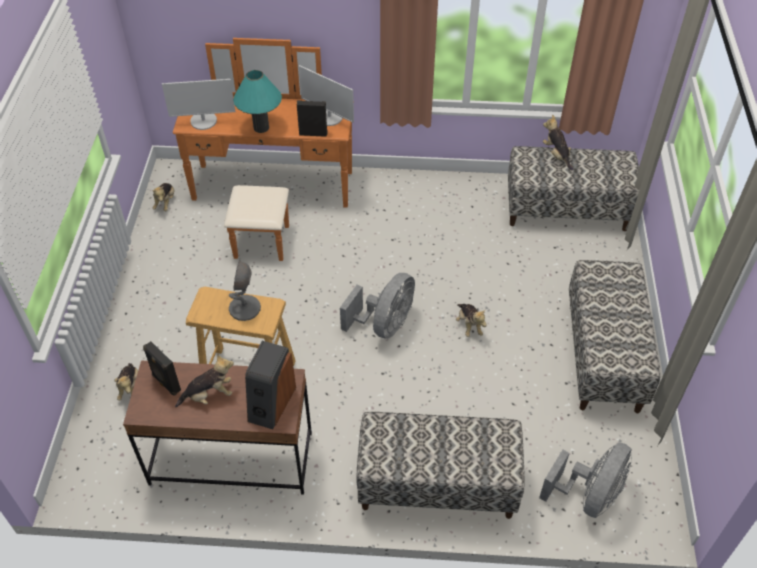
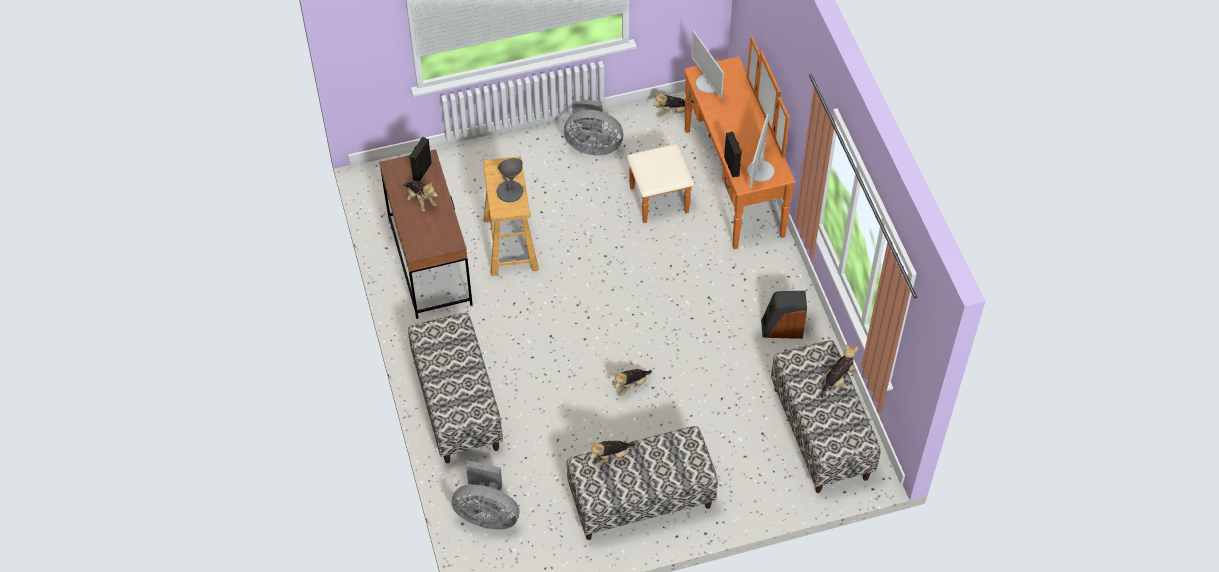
camera: 70 degrees right, 5 degrees up
plush toy [114,363,138,401] -> plush toy moved to [590,440,636,467]
turquoise table lamp [233,70,282,133] -> none
speaker [245,341,296,429] -> speaker moved to [761,291,807,339]
grey fan [340,273,415,339] -> grey fan moved to [564,98,623,156]

